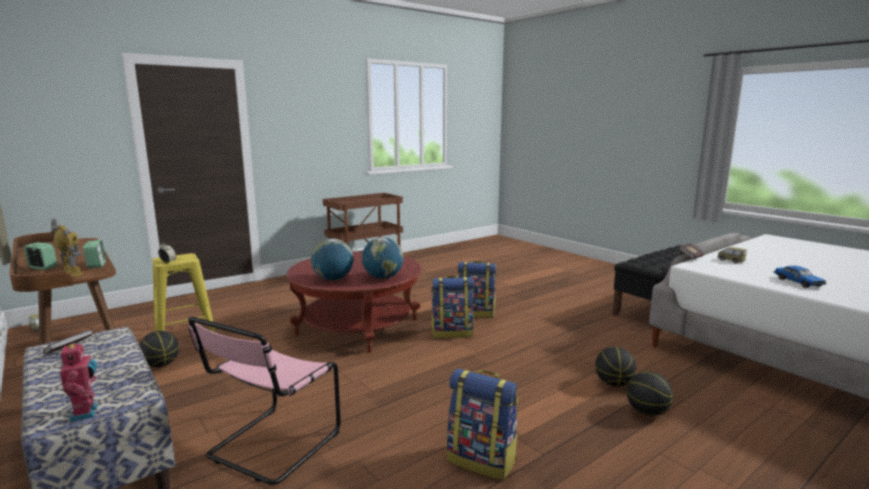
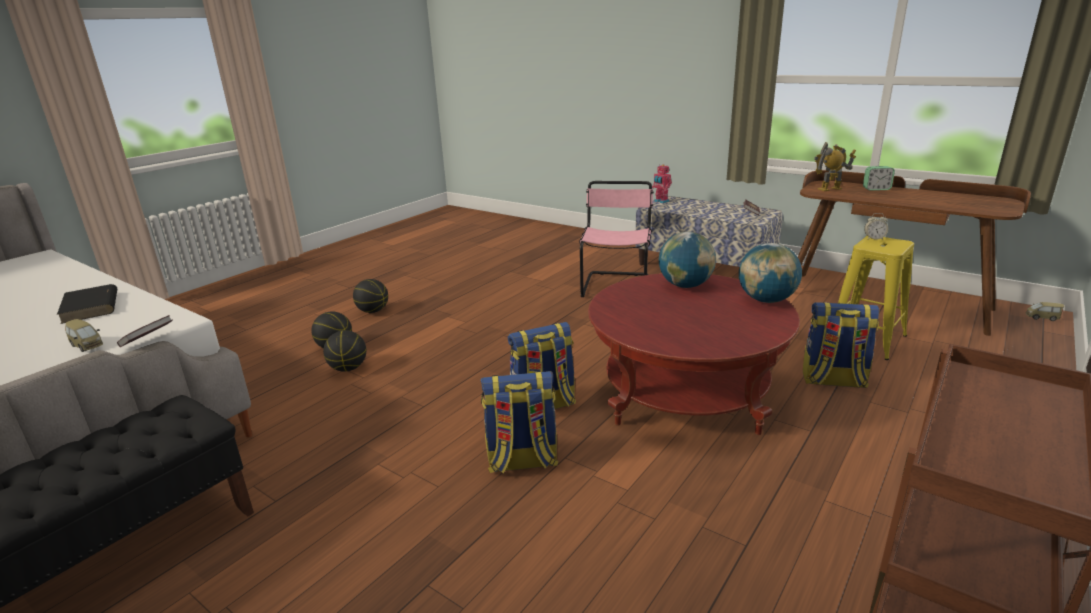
camera: 165 degrees right, 10 degrees up
toy robot [51,219,83,277] -> toy robot turned 150 degrees clockwise [814,142,856,191]
alarm clock [83,240,106,269] -> none
basketball [139,331,179,367] -> basketball moved to [353,279,388,313]
globe [362,237,404,279] -> globe moved to [739,243,802,303]
backpack [447,369,518,480] -> backpack moved to [803,302,880,388]
toy car [773,266,826,288] -> black book [57,284,117,324]

